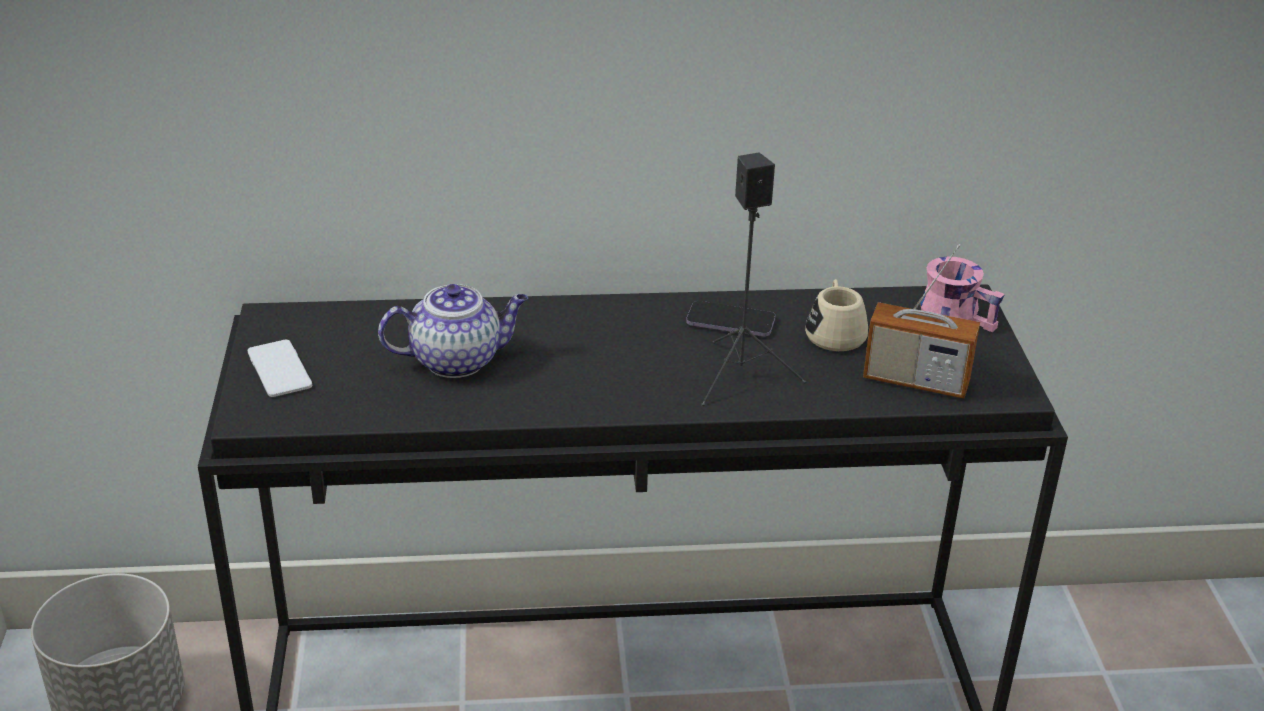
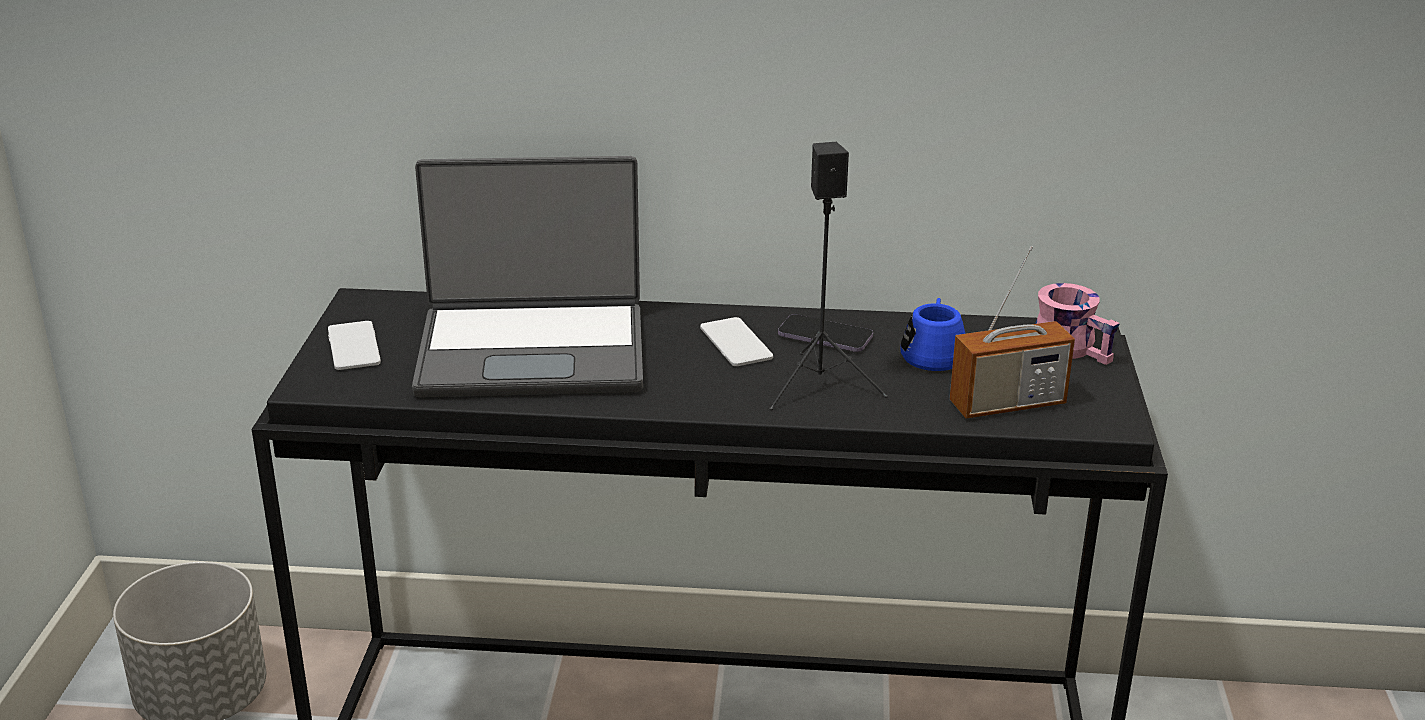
camera: 10 degrees right, 5 degrees down
teapot [378,284,528,378] -> laptop [412,156,643,397]
beige mug [805,279,868,351] -> blue mug [900,298,965,371]
radio [863,244,980,398] -> radio turned 45 degrees counterclockwise [950,246,1075,418]
none -> phone [700,317,773,366]

